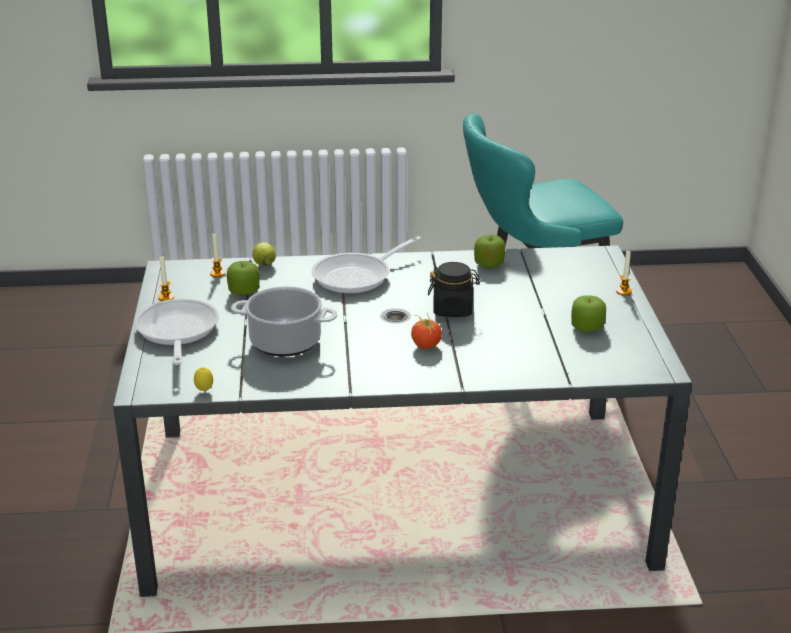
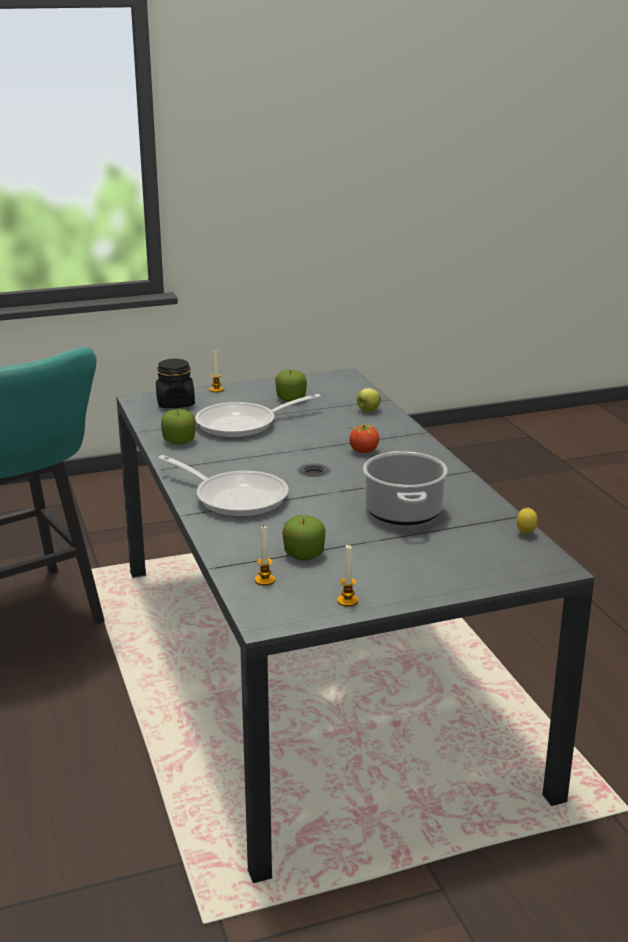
camera: 105 degrees left, 5 degrees down
frying pan [134,299,219,365] -> frying pan moved to [195,394,321,438]
apple [252,242,276,266] -> apple moved to [357,388,381,412]
black jar [428,262,480,317] -> black jar moved to [156,359,195,408]

